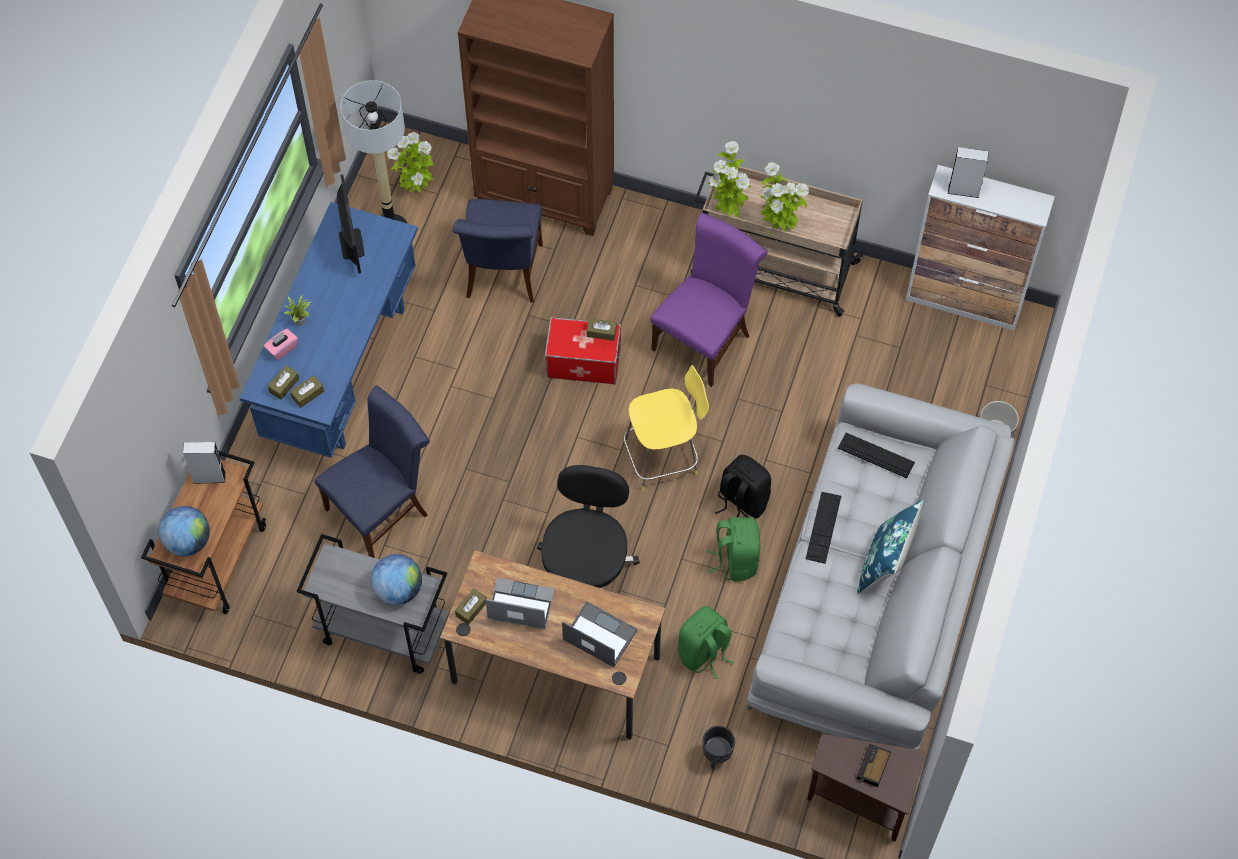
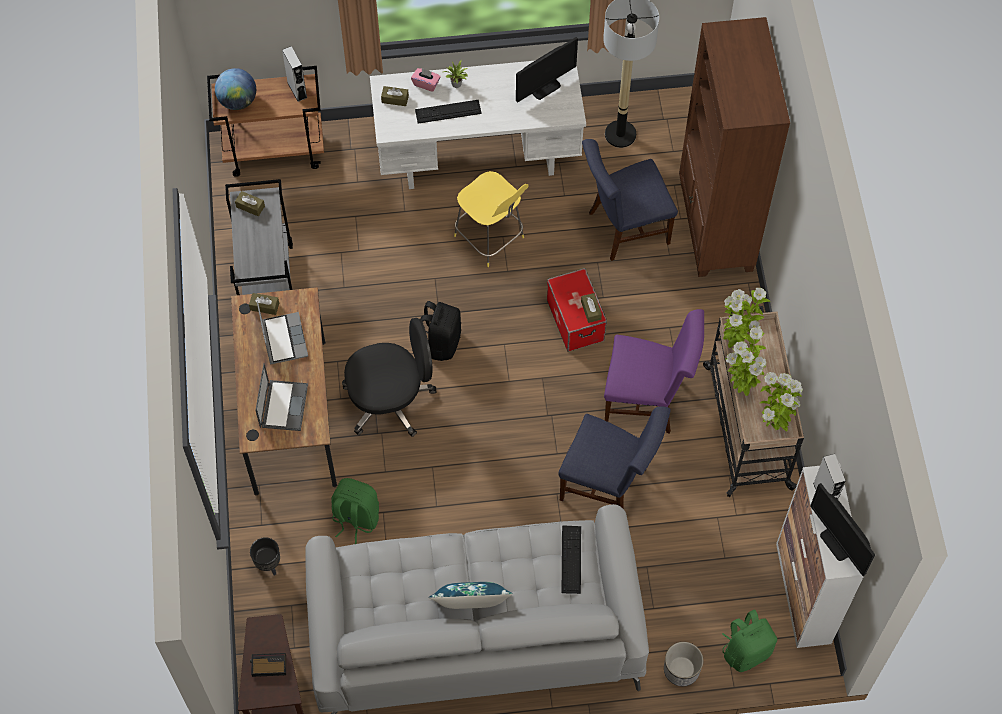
camera: 65 degrees right, 0 degrees up
blue desk [240,202,418,458] -> white desk [370,61,586,189]
brown tissue box [290,375,324,408] -> brown tissue box moved to [235,191,265,216]
blue chair [314,385,430,558] -> blue chair moved to [558,407,671,509]
globe [371,554,422,605] -> none
potted plant [387,132,434,192] -> potted plant moved to [760,372,803,432]
yellow stool [624,365,709,491] -> yellow stool moved to [454,171,529,267]
green backpack [706,517,761,582] -> green backpack moved to [722,610,777,672]
black backpack [715,455,771,519] -> black backpack moved to [421,301,461,361]
keyboard [806,492,841,564] -> keyboard moved to [415,100,482,124]
none -> monitor [810,483,875,576]

